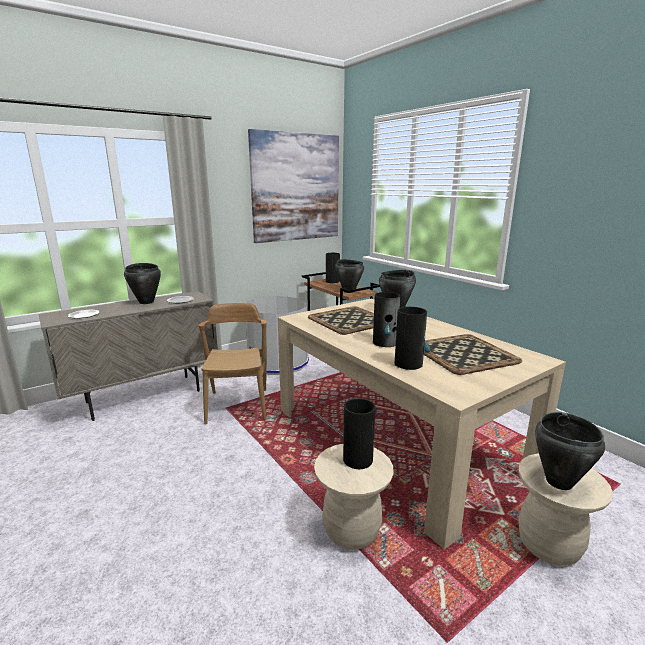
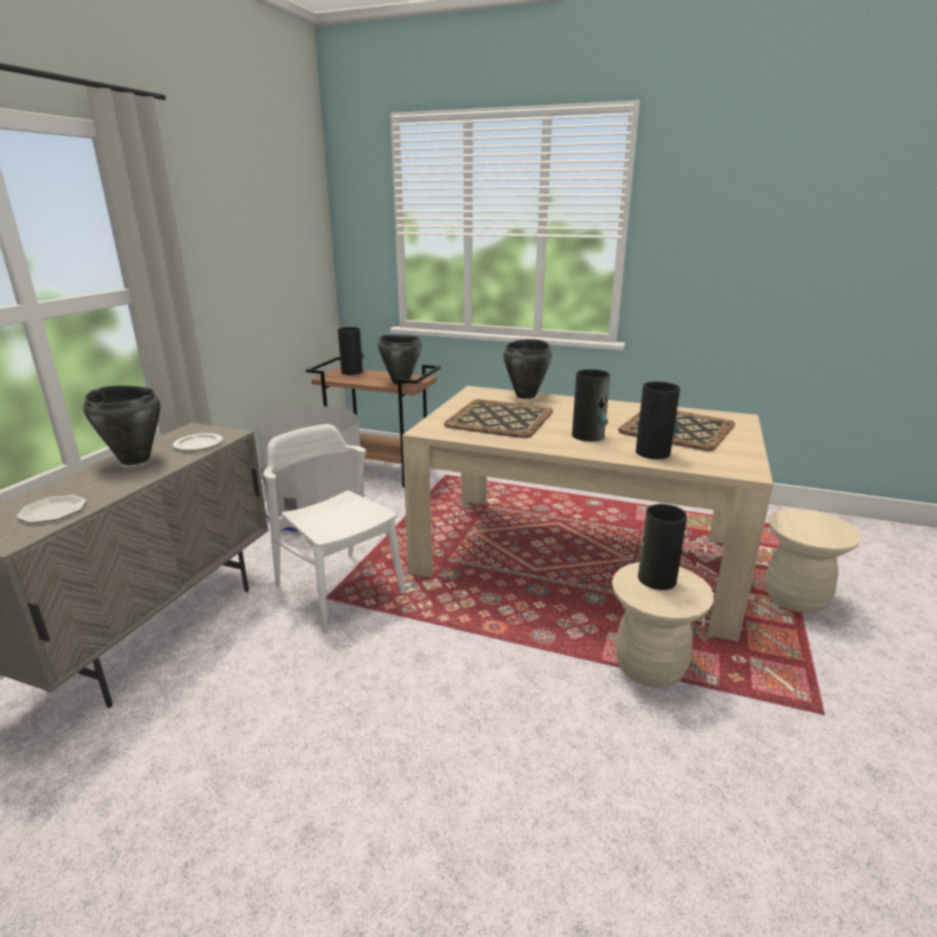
camera: 35 degrees left, 5 degrees up
brown chair [199,303,267,425] -> white chair [263,424,405,632]
picture [248,129,339,243] -> none
black cooking pot [535,412,605,490] -> none

